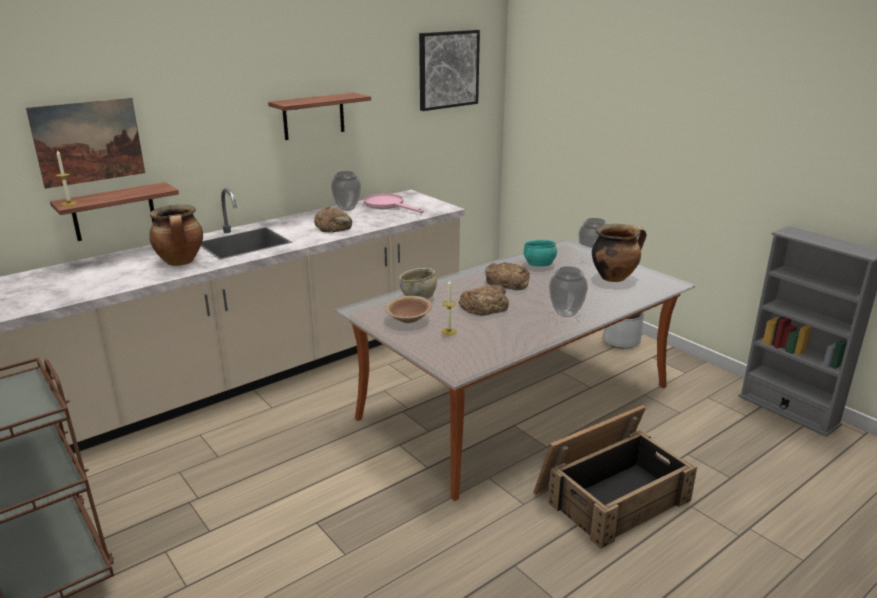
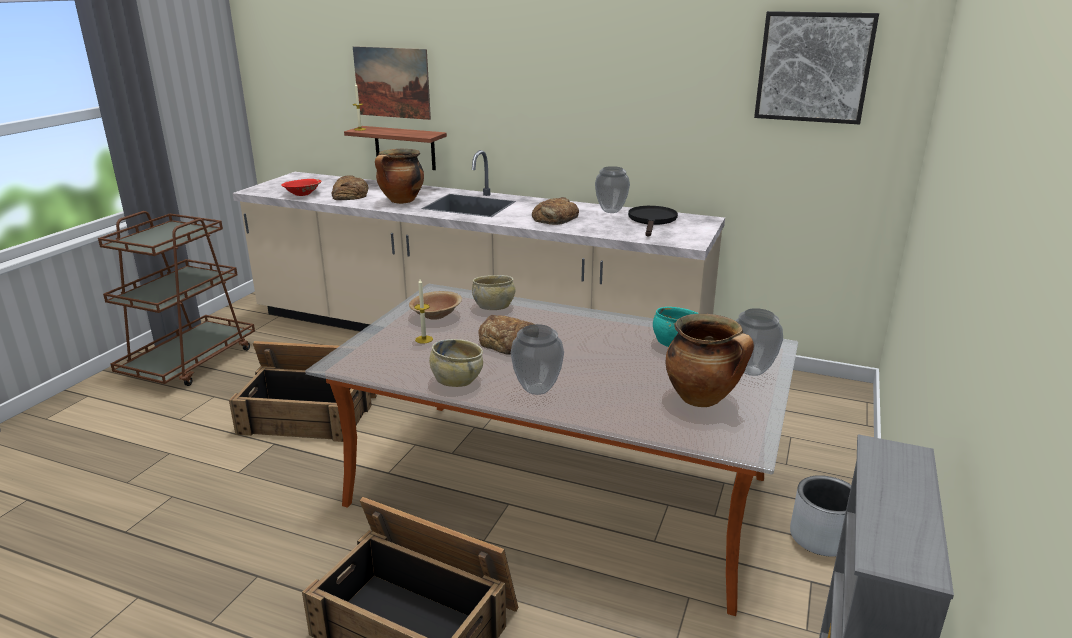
camera: 60 degrees right, 0 degrees up
shelf [268,92,371,140] -> none
pink frying pan [364,193,424,213] -> black frying pan [628,206,678,236]
bread [485,262,530,290] -> bread moved to [331,175,368,200]
none -> crate [229,341,377,442]
none -> red bowl [281,179,322,196]
none -> beige bowl [429,339,483,387]

